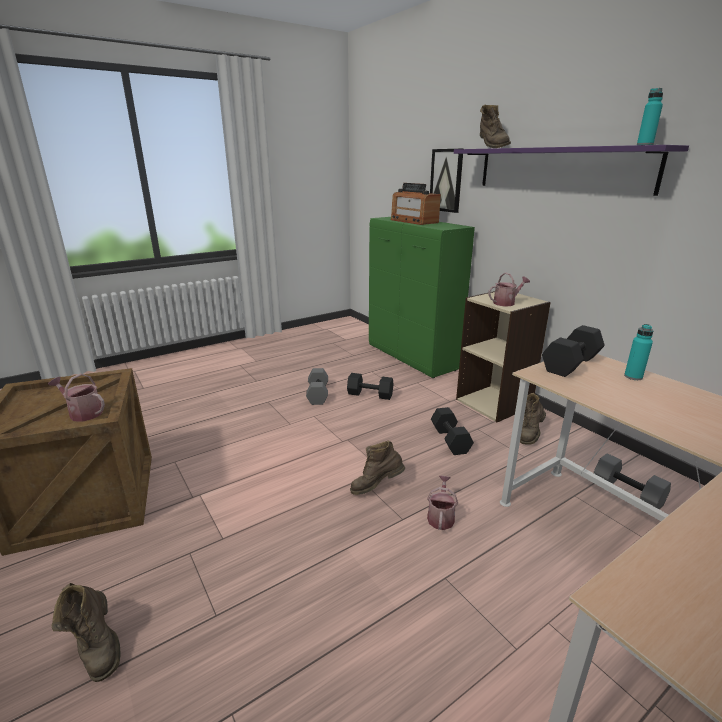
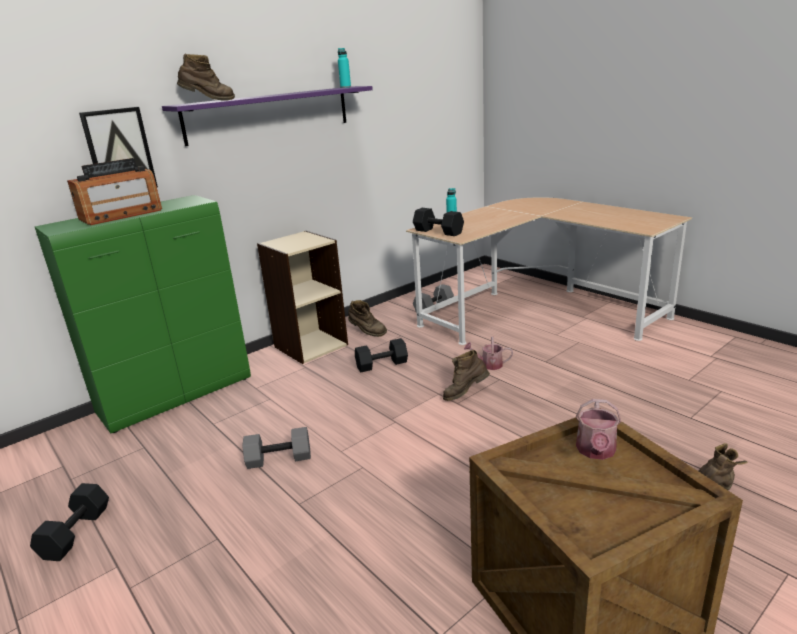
camera: 95 degrees left, 0 degrees up
black dumbbell [347,373,394,400] -> black dumbbell moved to [30,483,109,561]
brown boot [350,441,405,495] -> brown boot turned 90 degrees clockwise [443,350,490,401]
watering can [488,273,530,306] -> none

